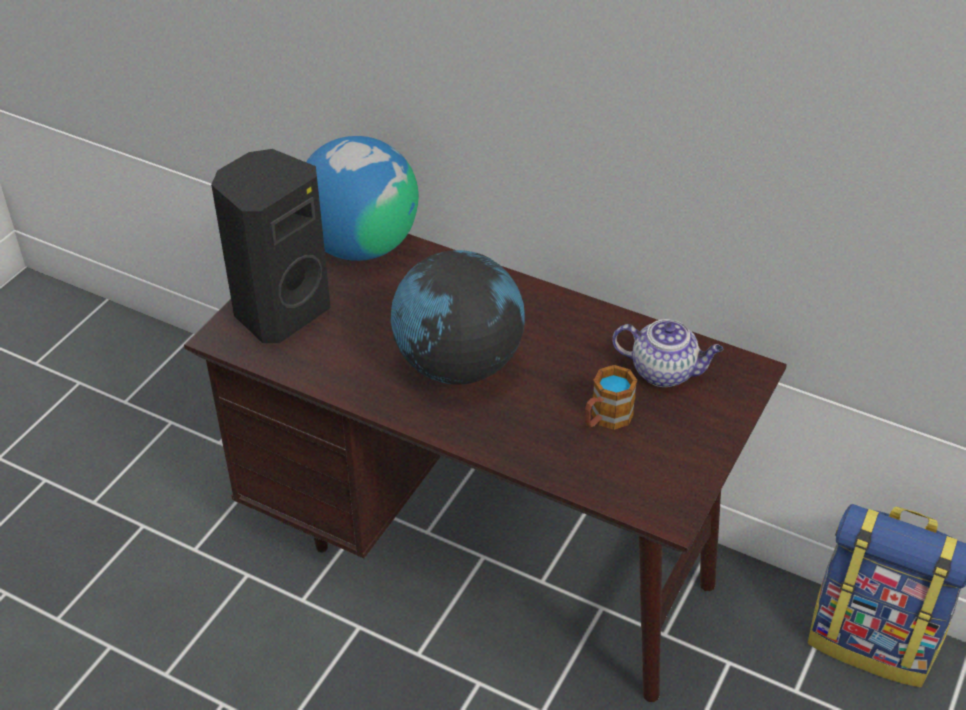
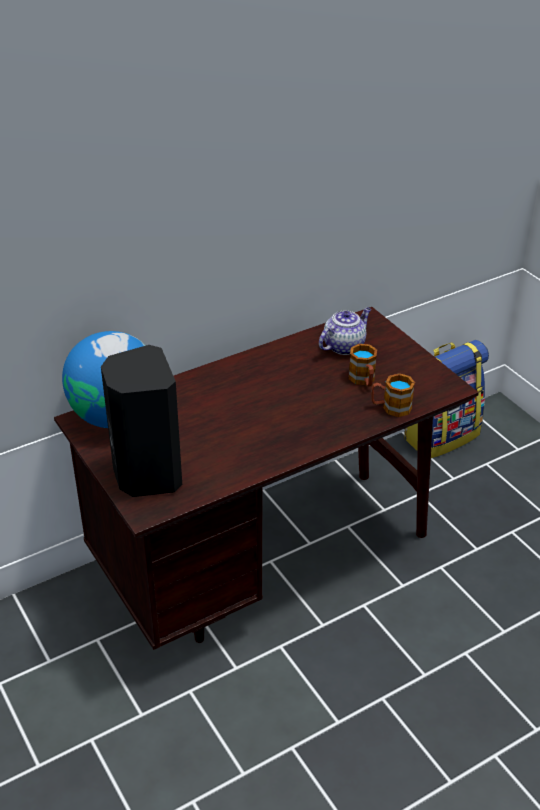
camera: 60 degrees left, 5 degrees down
globe [391,250,525,384] -> none
none -> mug [371,373,415,417]

